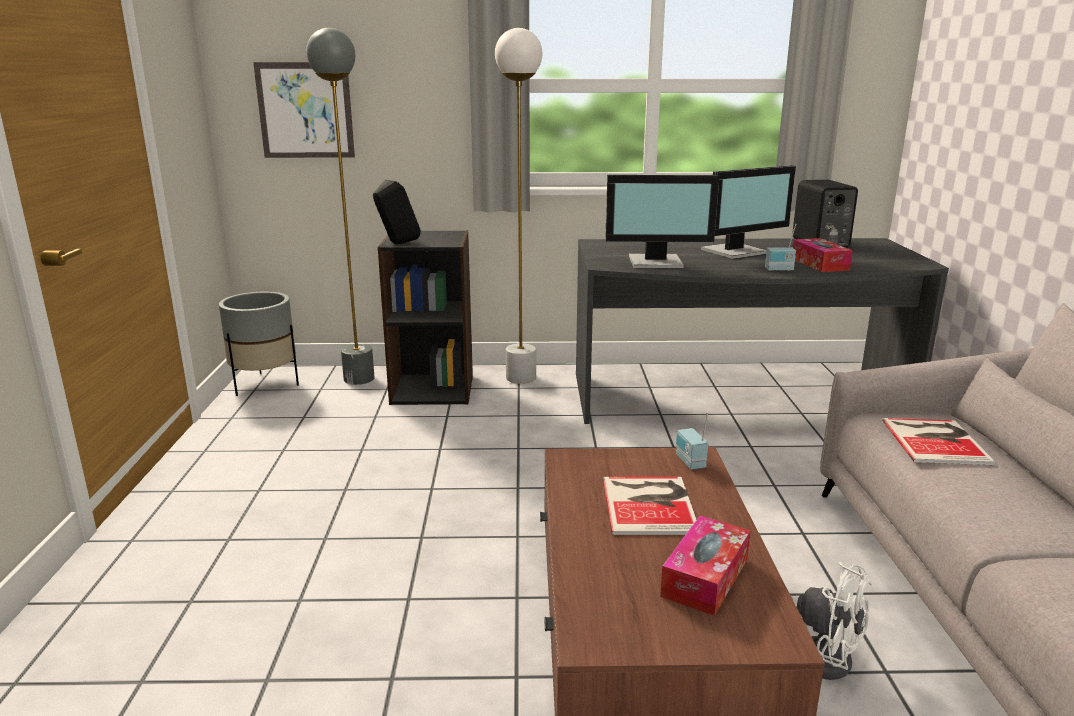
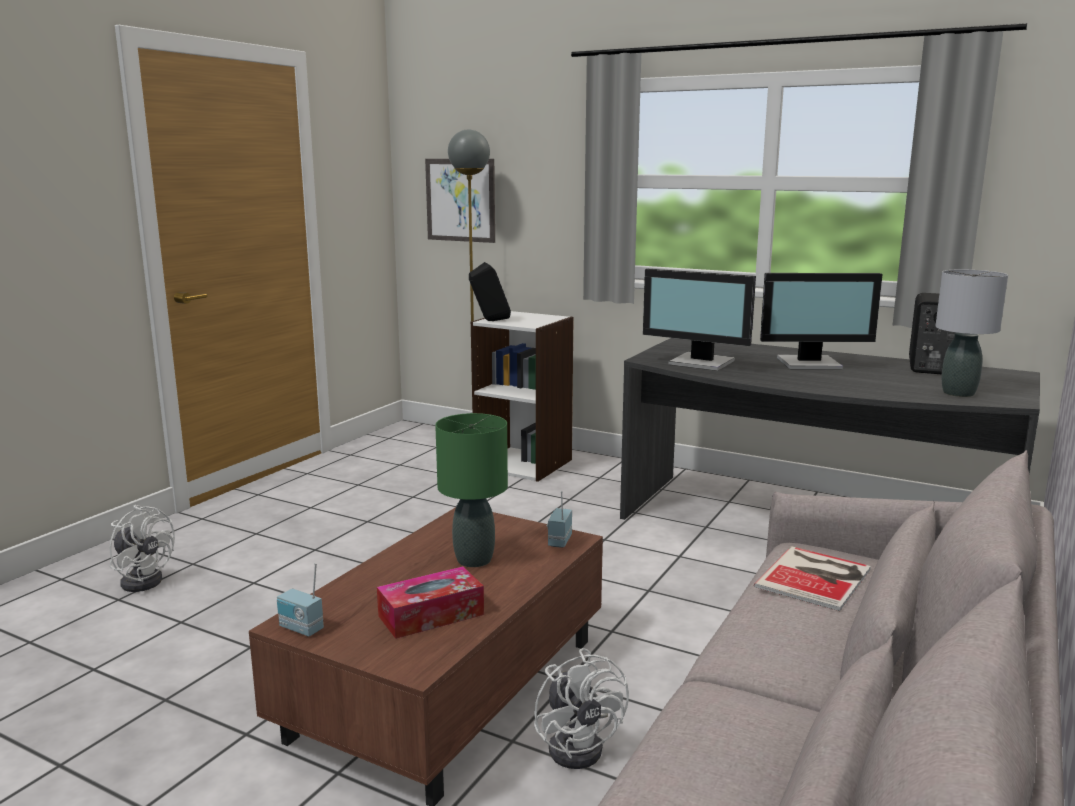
camera: 30 degrees right, 5 degrees down
grey planter [219,292,299,396] -> none
black bookcase [378,230,473,405] -> white bookcase [471,311,574,482]
white floor lamp [495,28,543,384] -> none
book [603,477,696,535] -> green table lamp [435,413,508,567]
radio [765,224,796,271] -> radio moved to [277,563,324,637]
tissue box [792,238,853,272] -> none
none -> white fan [110,505,175,592]
none -> grey table lamp [935,269,1008,397]

